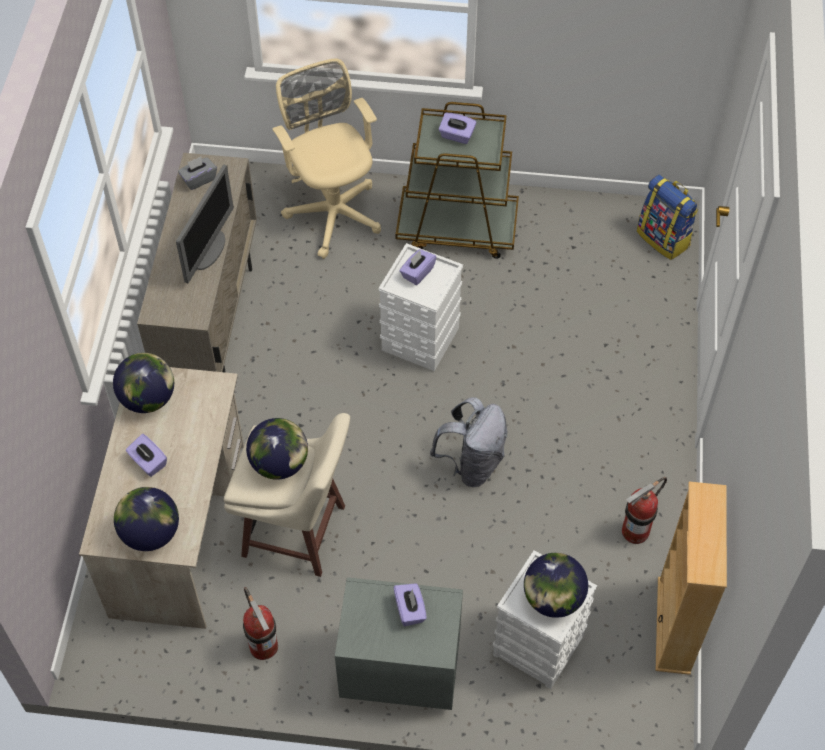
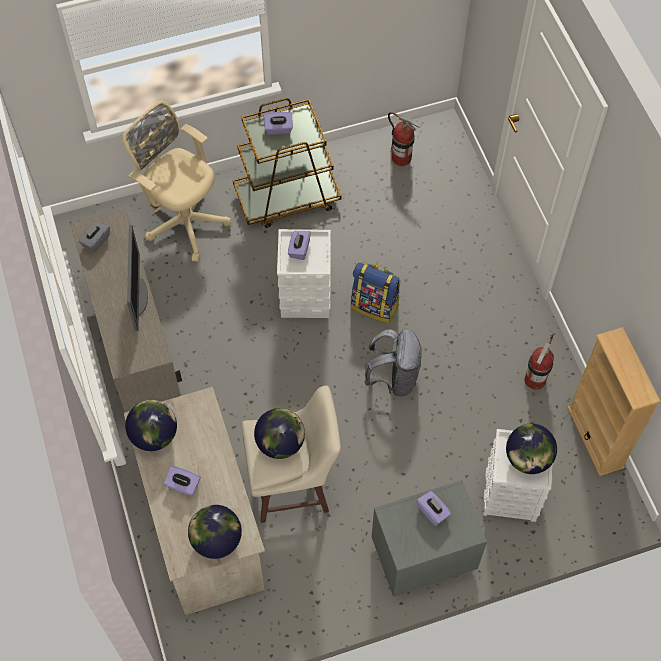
camera: 25 degrees left, 5 degrees up
fire extinguisher [243,587,278,660] -> fire extinguisher moved to [388,112,422,166]
backpack [637,175,698,260] -> backpack moved to [351,263,401,323]

